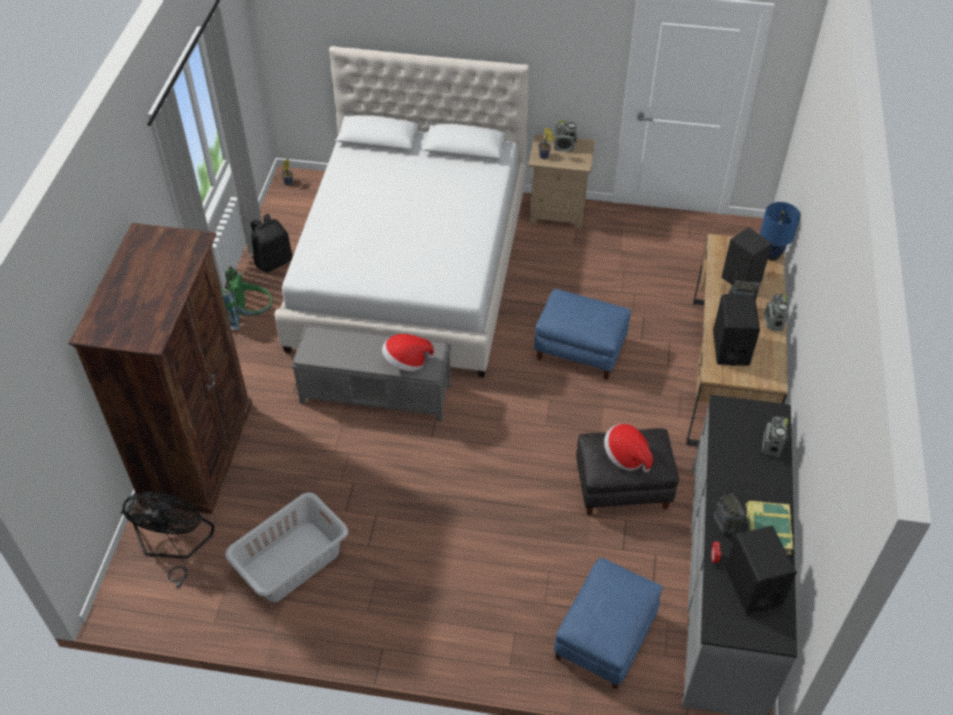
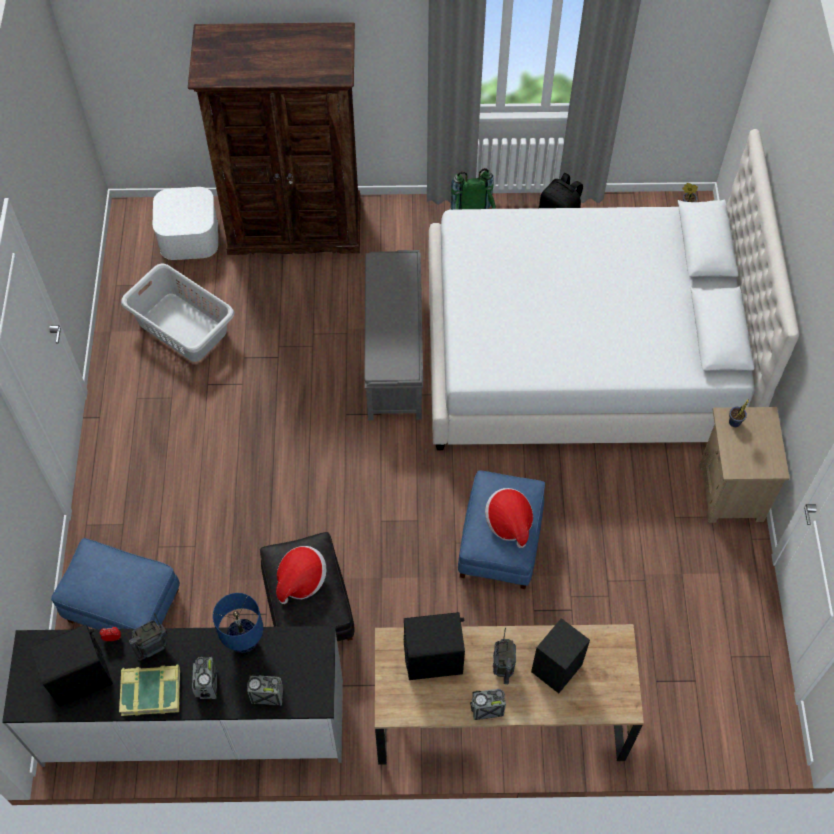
camera: 80 degrees right, 10 degrees up
black fan [121,492,214,589] -> white storage box [153,187,218,260]
hat [382,334,434,371] -> hat moved to [485,488,533,548]
radio [554,120,577,152] -> radio moved to [192,657,217,699]
blue table lamp [760,202,800,261] -> blue table lamp moved to [213,593,263,654]

